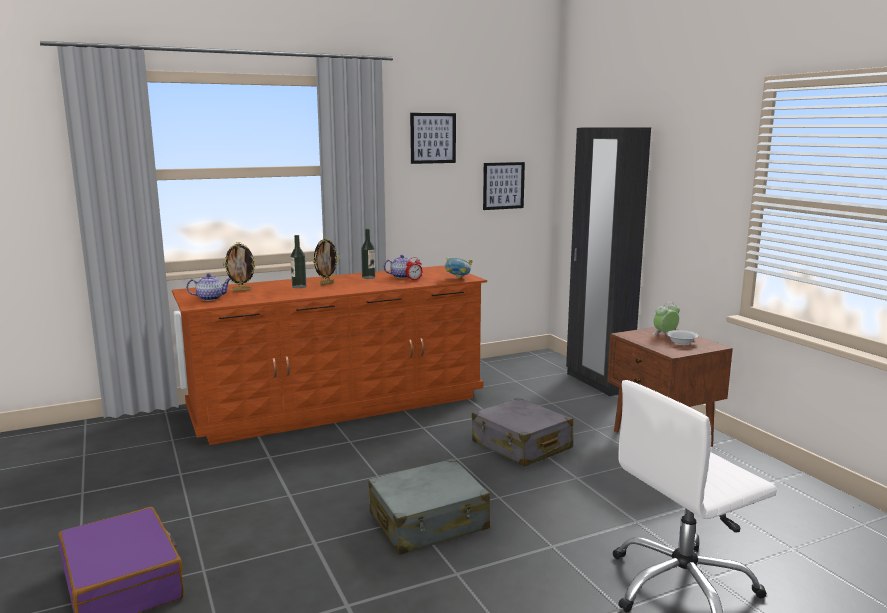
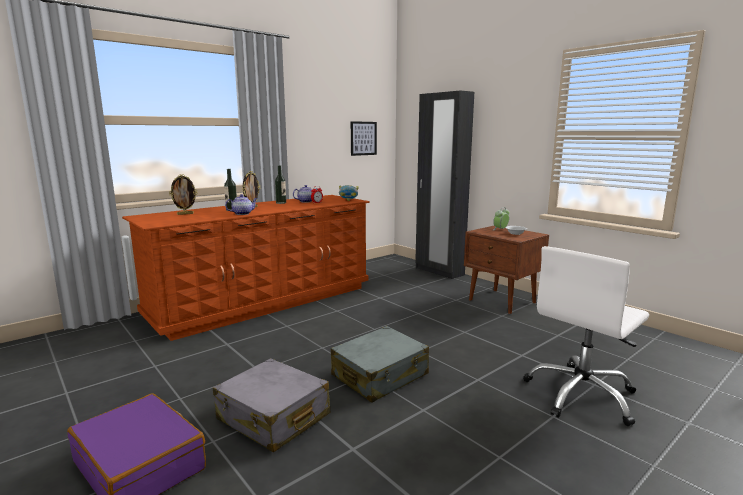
camera: 15 degrees left, 0 degrees up
teapot [186,274,231,301] -> teapot moved to [225,194,258,215]
picture [410,113,456,164] -> none
grey suitcase [472,398,573,466] -> grey suitcase moved to [213,358,330,452]

